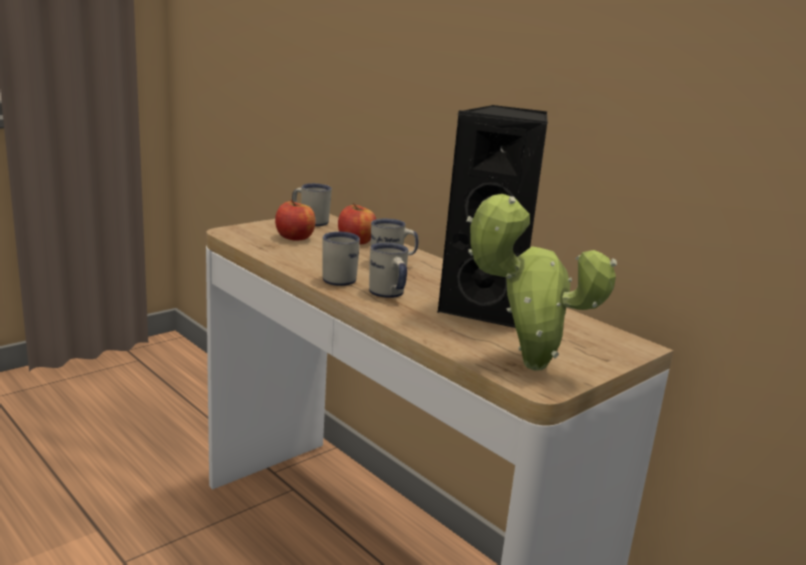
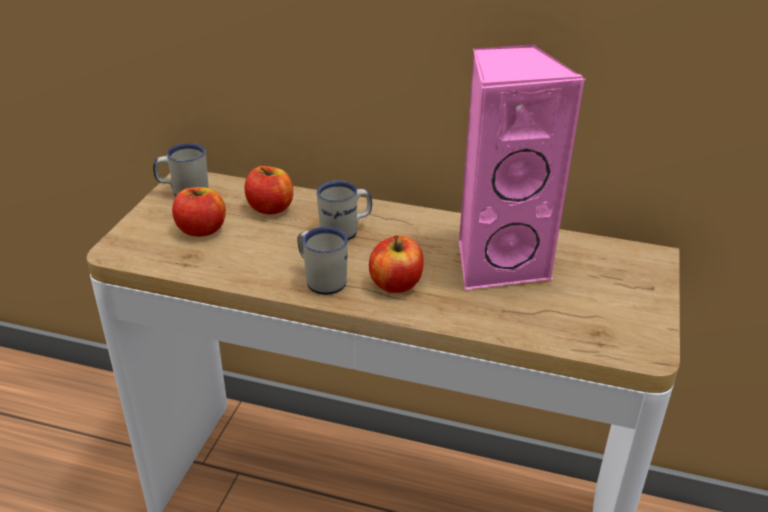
camera: 30 degrees left, 15 degrees up
white mug [369,243,409,298] -> apple [369,235,424,293]
black speaker [437,105,548,328] -> pink speaker [459,44,586,290]
potted plant [466,194,617,371] -> none

